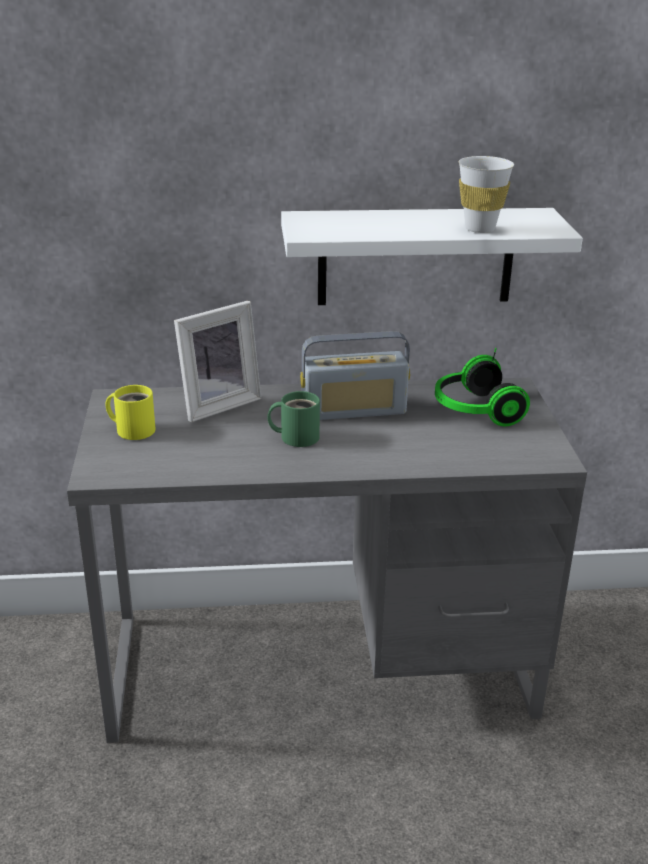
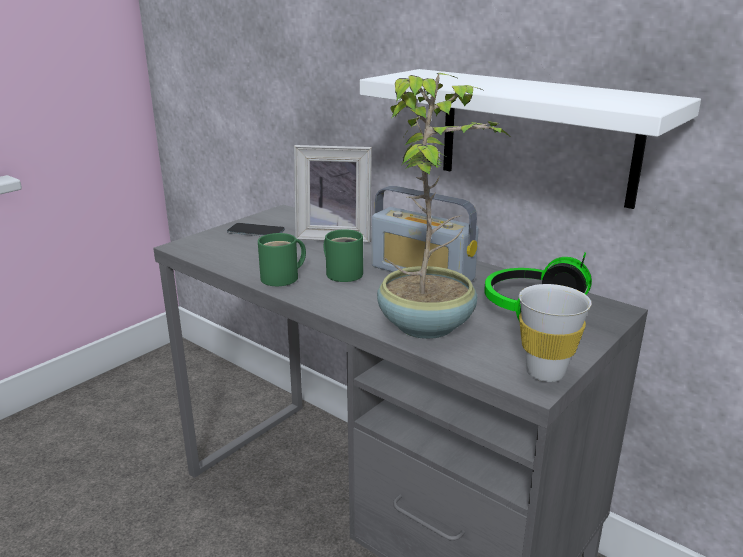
camera: 45 degrees right, 5 degrees down
yellow mug [105,385,155,440] -> phone [227,223,285,236]
white cup [459,156,514,233] -> white cup moved to [519,284,592,382]
none -> green mug [258,233,306,286]
none -> potted plant [377,73,509,339]

